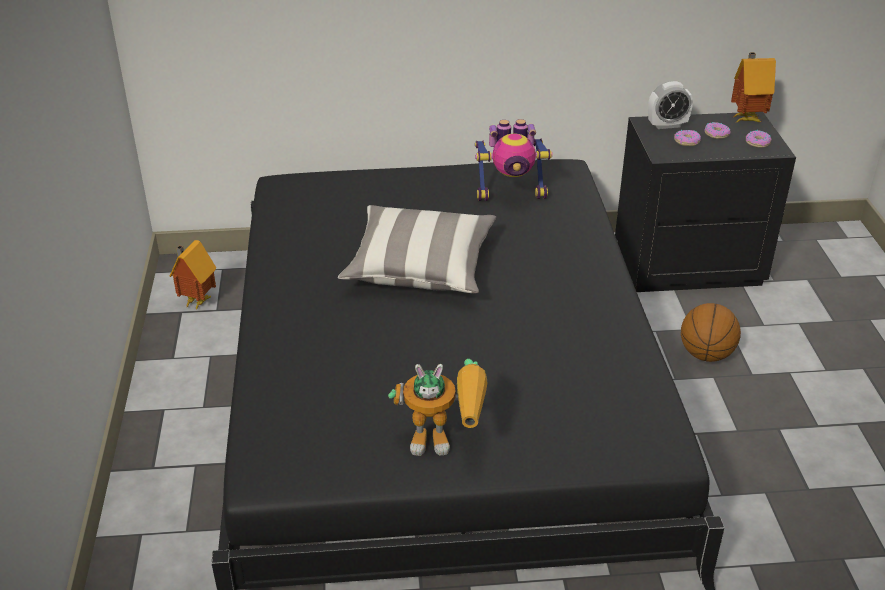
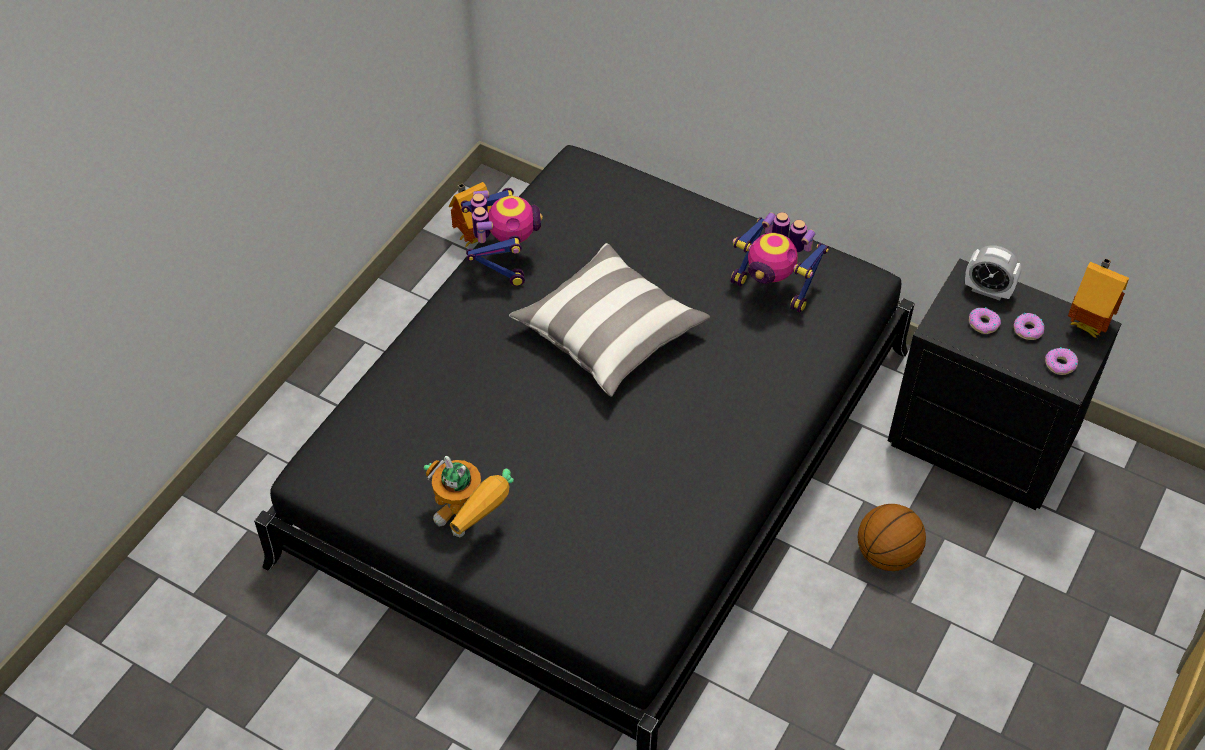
camera: 35 degrees right, 15 degrees up
none -> toy robot [461,188,543,286]

